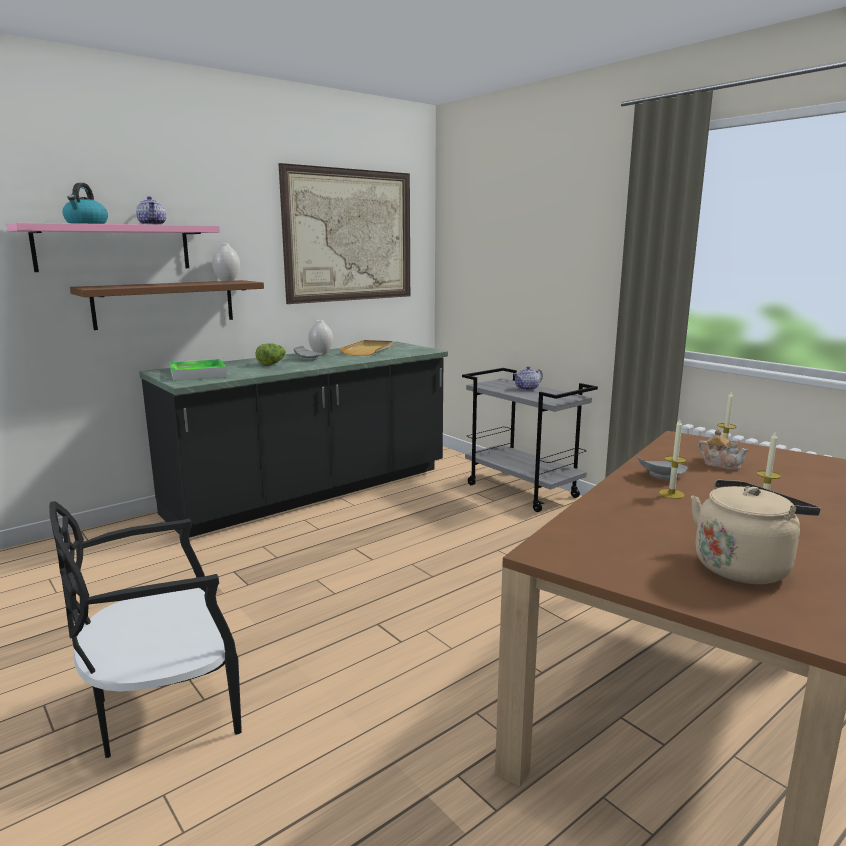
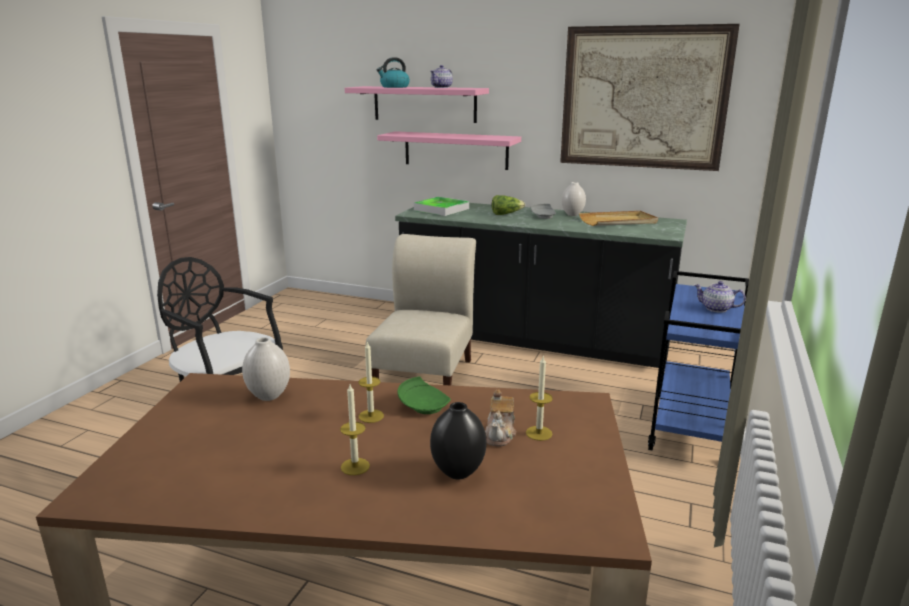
camera: 60 degrees right, 5 degrees up
brown shelf [70,280,264,330] -> pink shelf [377,131,521,170]
white vase [212,243,240,282] -> white vase moved to [242,337,290,401]
grey cart [462,368,598,512] -> blue cart [648,271,749,451]
grey plate [638,456,687,479] -> green plate [397,377,451,414]
beige kettle [691,480,821,584] -> none
none -> beige chair [366,234,476,385]
none -> black vase [430,402,486,480]

